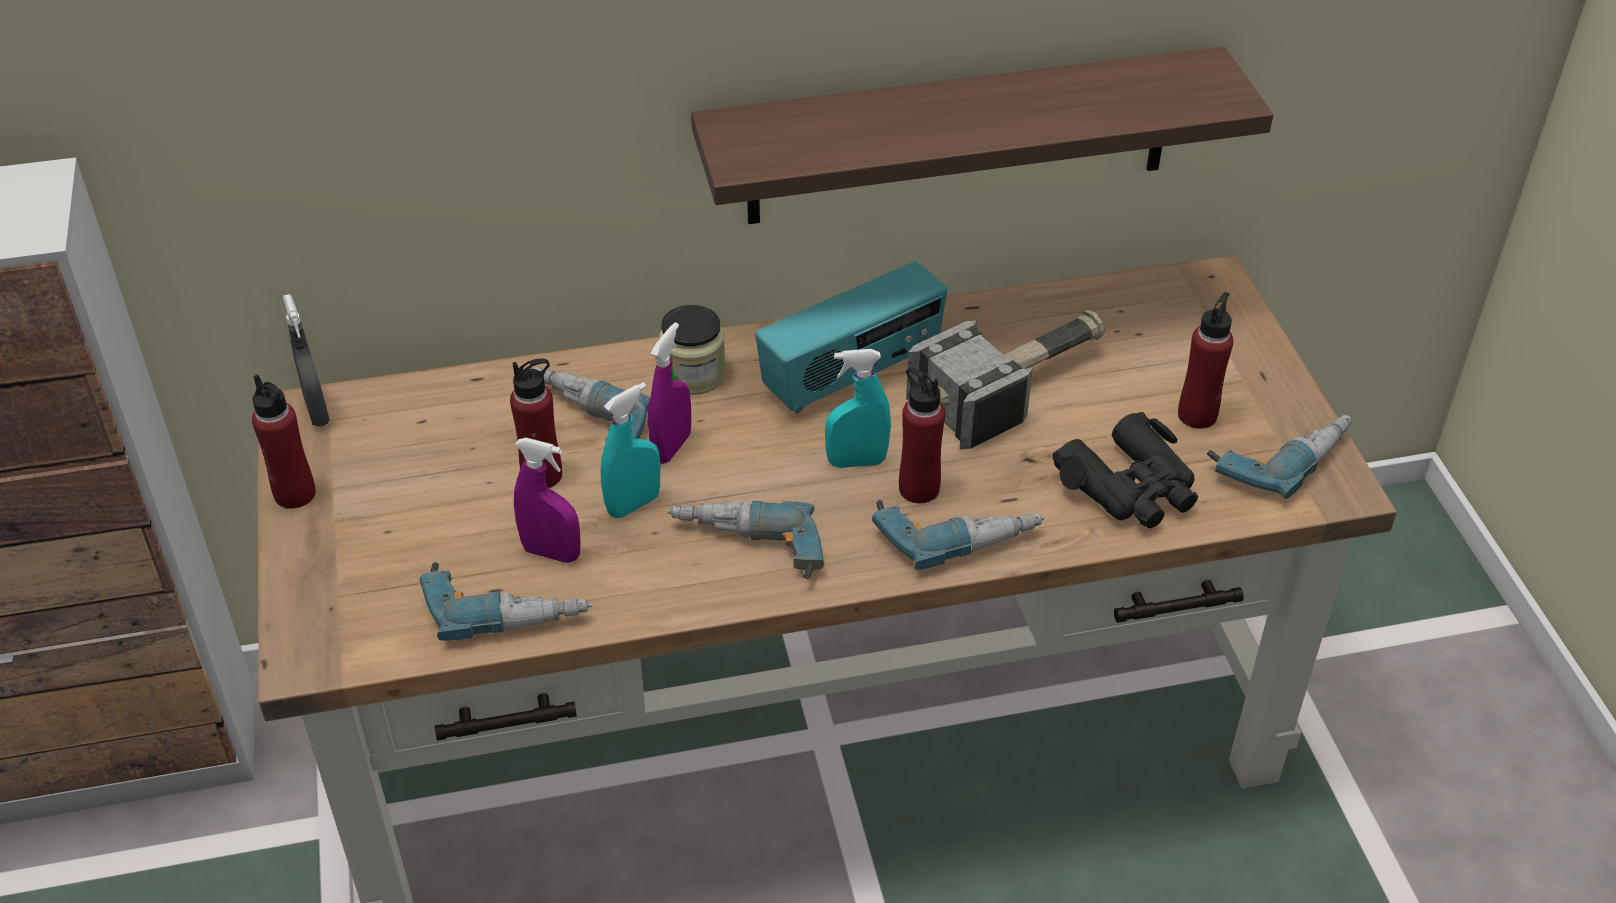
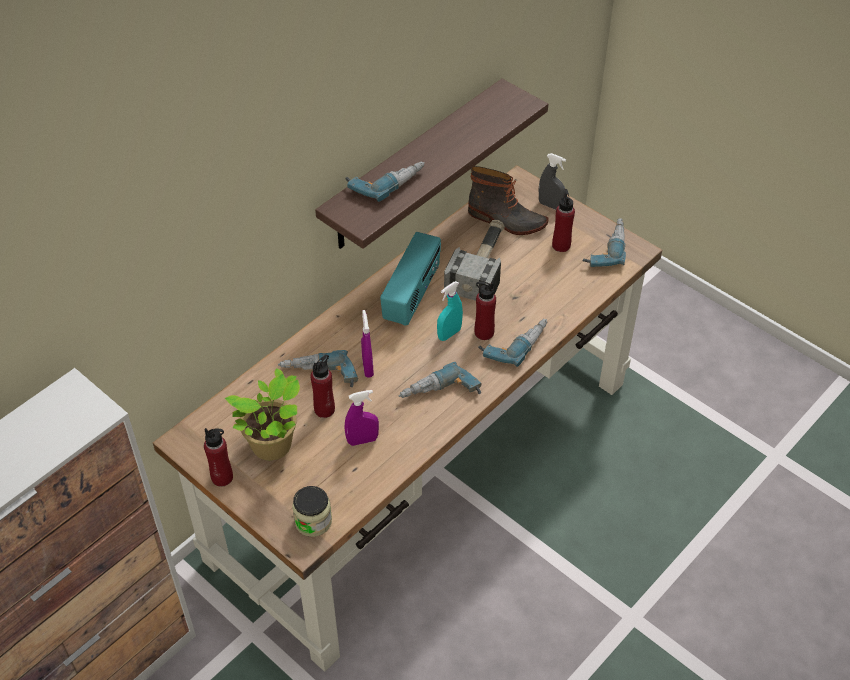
camera: 35 degrees left, 5 degrees up
grey spray bottle [283,294,330,426] -> grey spray bottle moved to [539,153,566,210]
power drill [420,562,592,641] -> power drill moved to [345,161,425,202]
turquoise spray bottle [600,382,660,518] -> none
jar [659,305,726,395] -> jar moved to [292,486,332,537]
black binoculars [1052,412,1198,528] -> none
none -> potted plant [225,368,300,460]
none -> boot [468,166,549,235]

